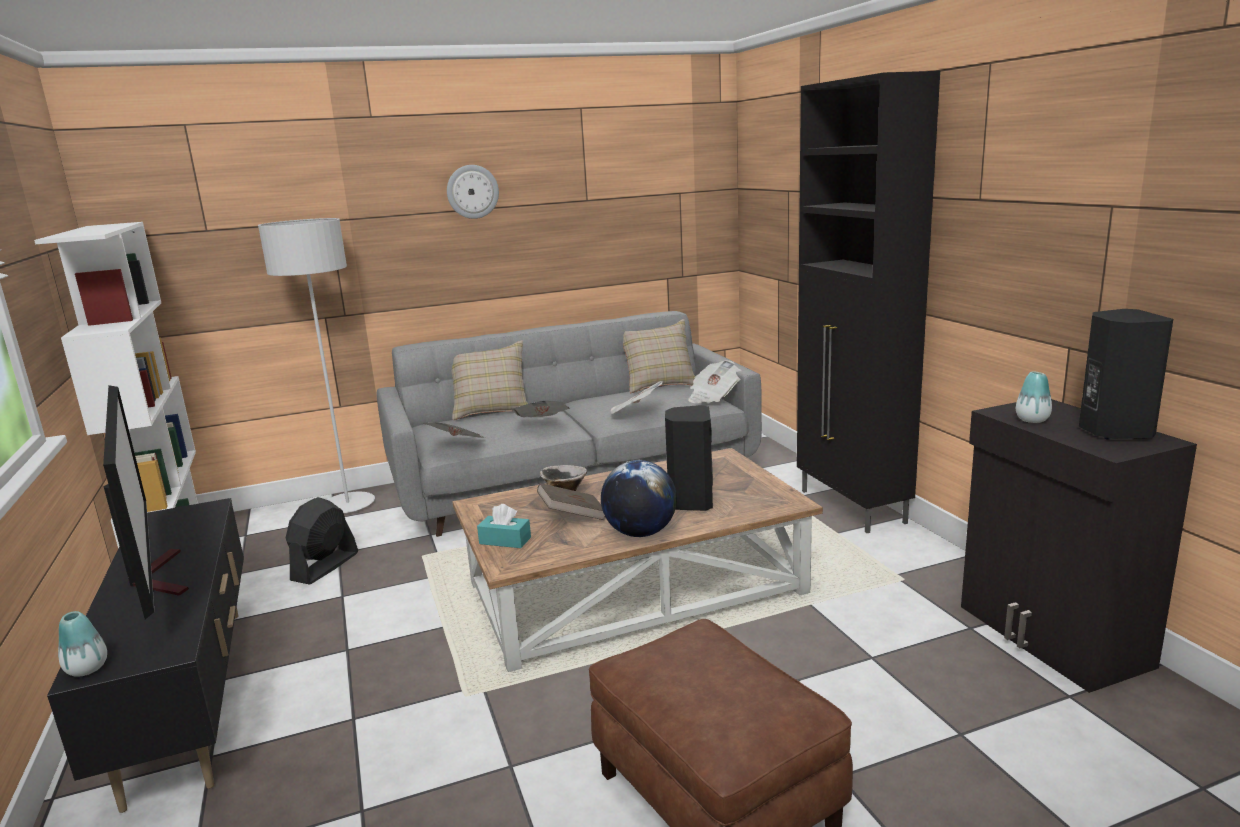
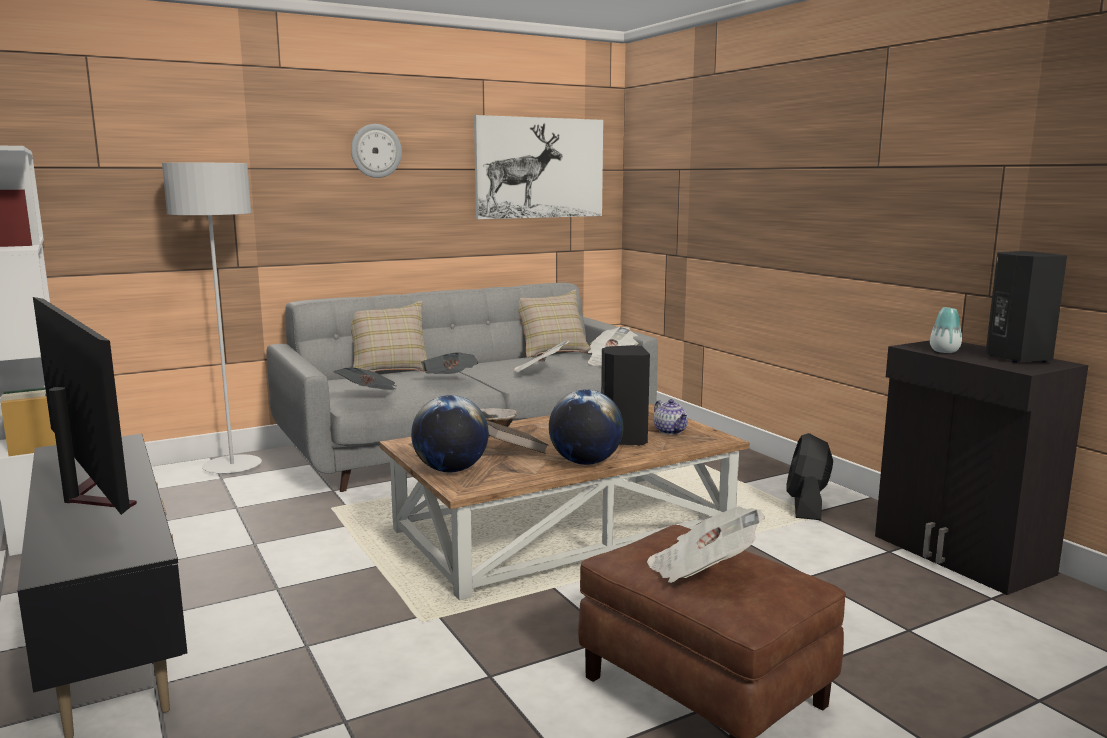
camera: 10 degrees left, 5 degrees down
vase [58,611,107,677] -> none
black fan [286,497,358,585] -> black fan moved to [786,433,833,520]
turquoise tissue box [477,504,531,548] -> globe [411,395,489,472]
black cabinet [797,71,940,533] -> none
none -> picture [474,115,603,219]
none -> newspaper [647,506,765,583]
none -> teapot [654,399,688,435]

